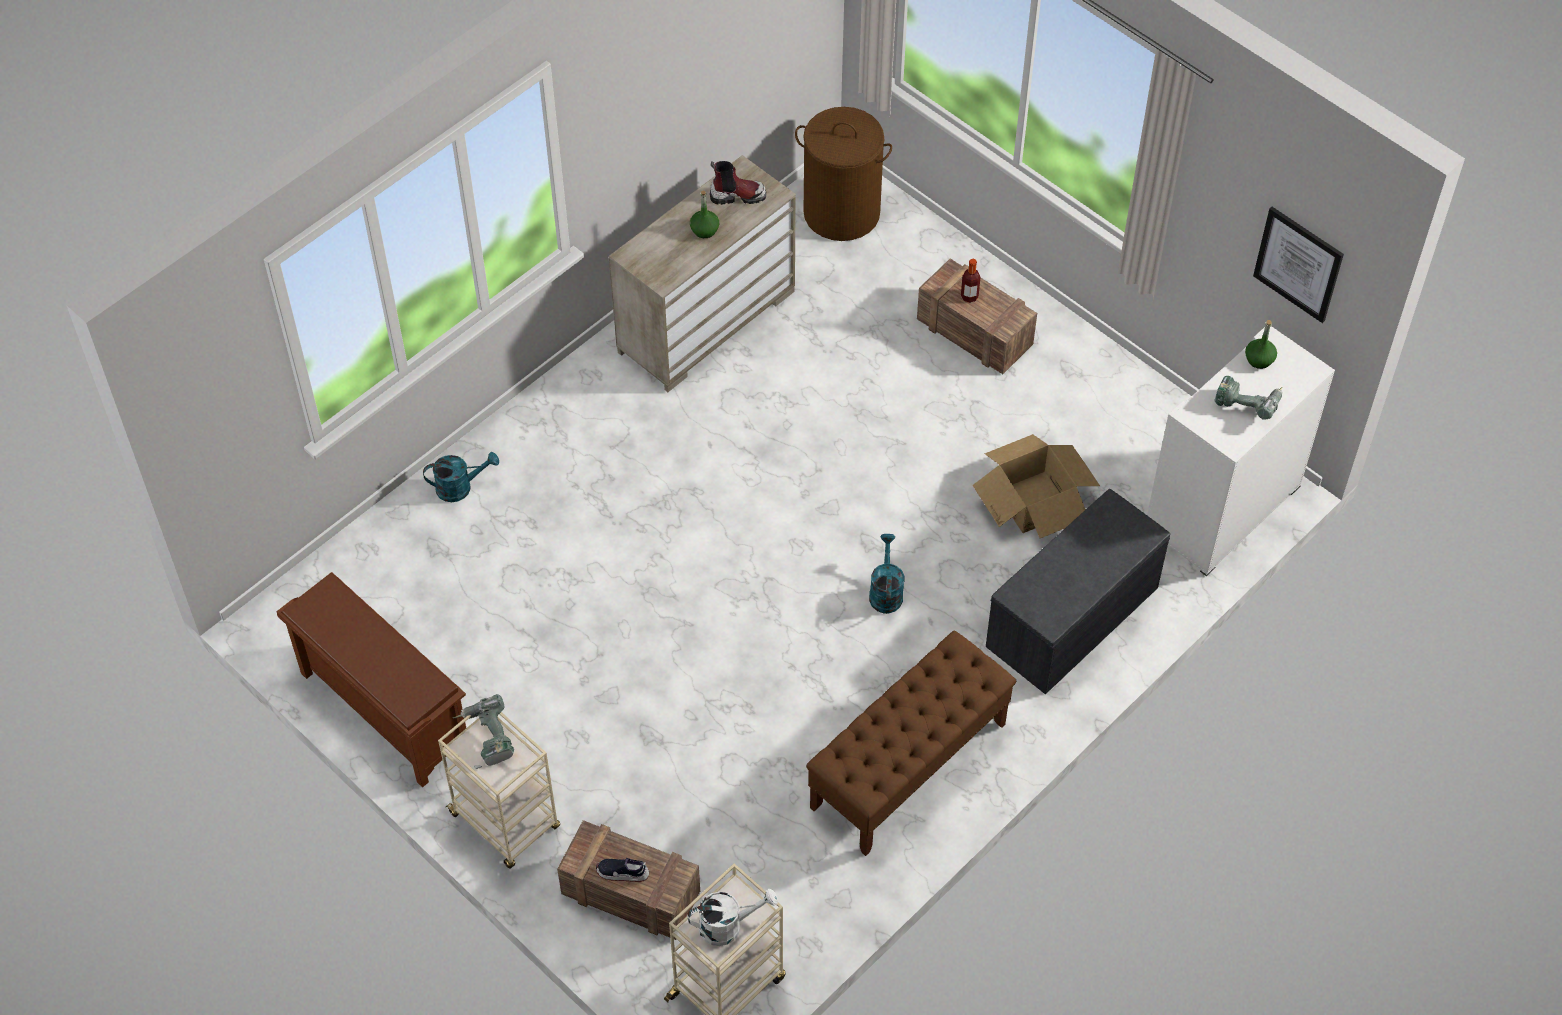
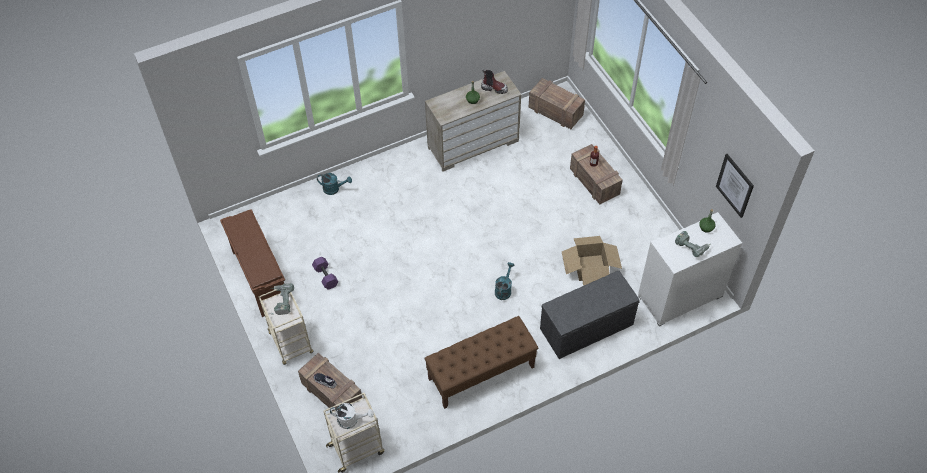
camera: 20 degrees right, 0 degrees up
brown laundry basket [795,107,892,241] -> crate [529,78,585,129]
none -> purple dumbbell [312,257,338,290]

